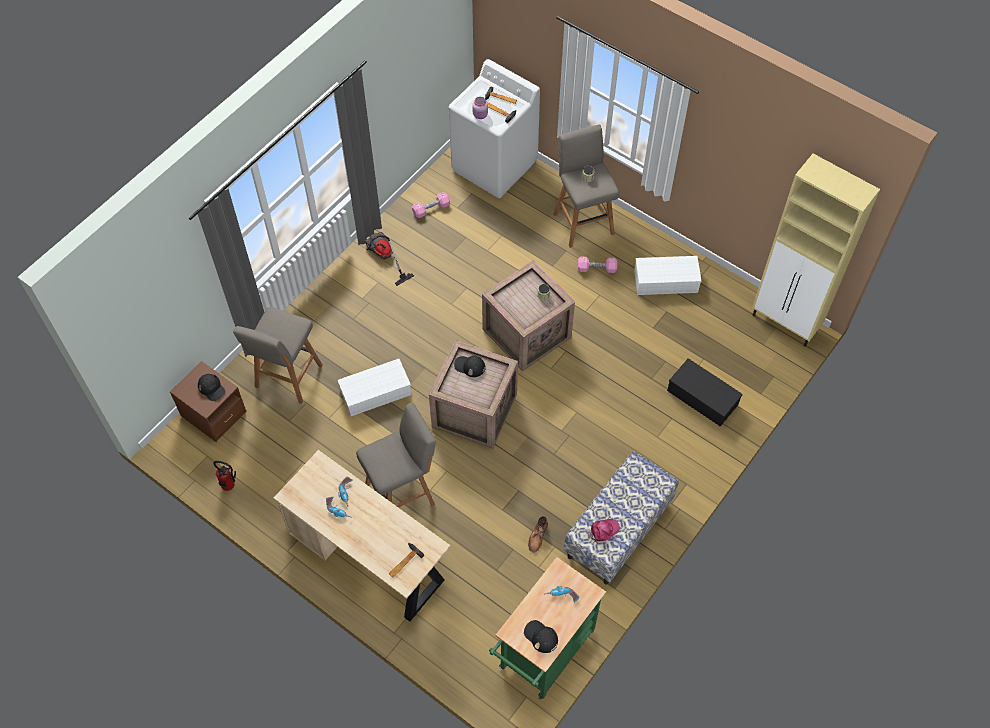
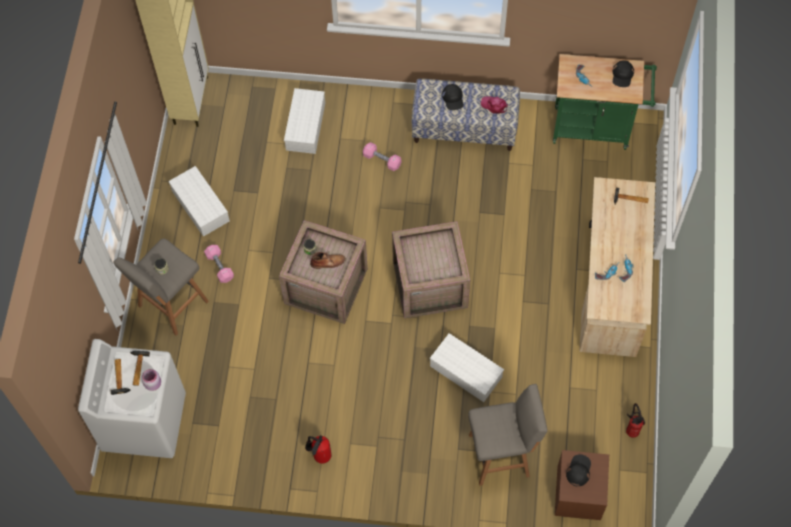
camera: 120 degrees left, 5 degrees up
grey stool [356,402,436,508] -> none
vacuum cleaner [364,232,414,286] -> fire extinguisher [305,435,331,464]
pink dumbbell [412,192,450,218] -> pink dumbbell moved to [363,142,401,171]
black cap [454,356,486,377] -> black cap moved to [442,84,464,110]
brown boot [528,516,548,552] -> brown boot moved to [310,252,346,269]
black storage box [667,358,743,427] -> white storage box [284,88,325,154]

